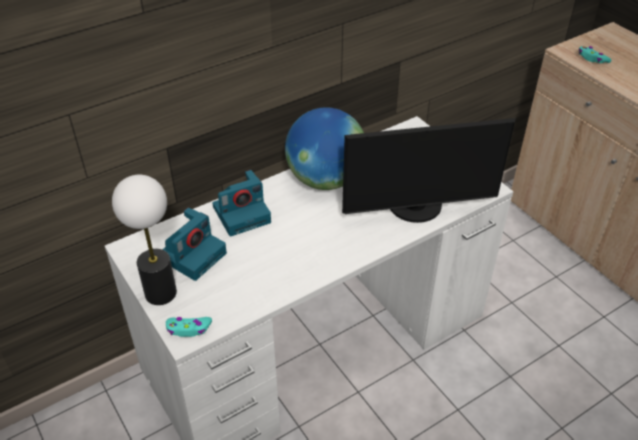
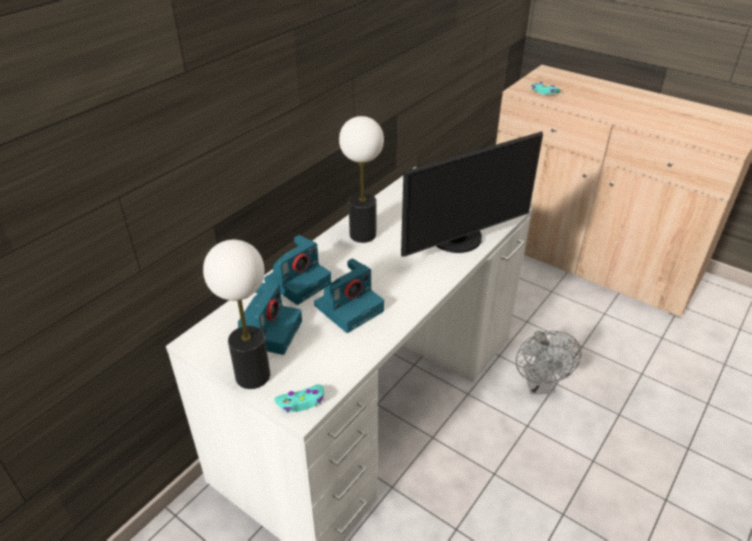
camera: 20 degrees left, 5 degrees down
globe [285,107,364,190] -> table lamp [339,116,384,243]
none -> camera [314,259,384,333]
none -> grey fan [516,330,581,394]

